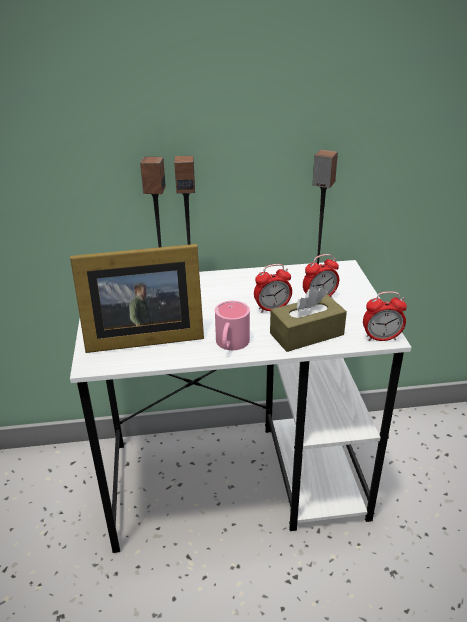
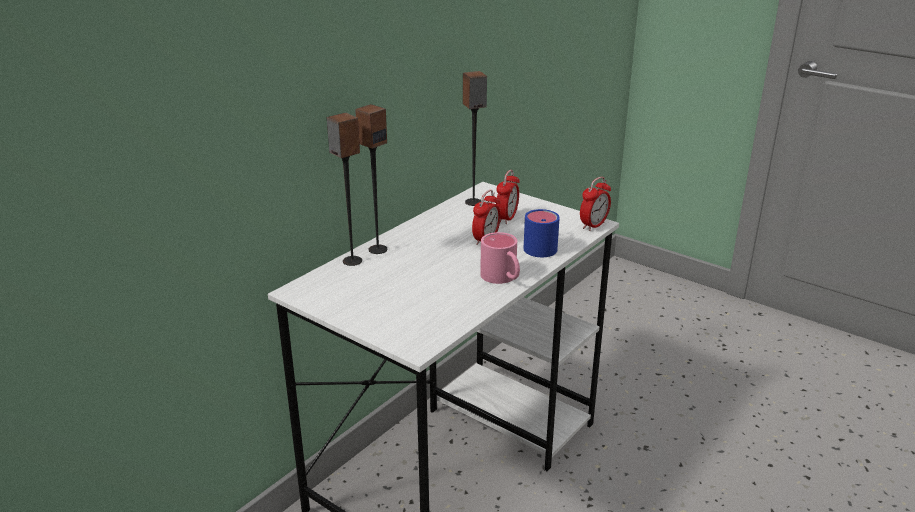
camera: 45 degrees left, 5 degrees down
picture frame [70,244,204,353] -> none
brown tissue box [270,287,347,352] -> blue mug [523,209,560,257]

